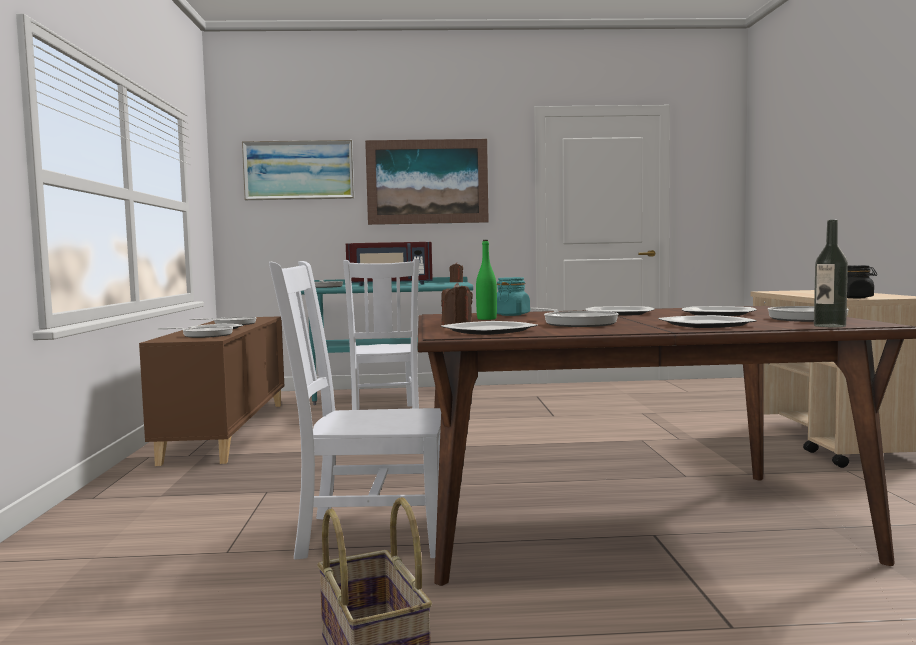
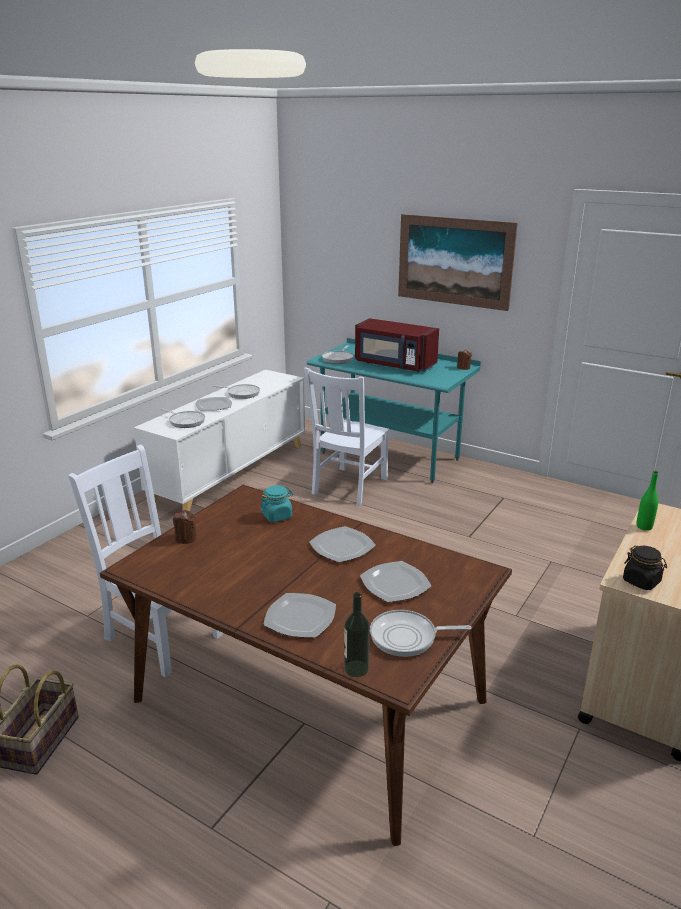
camera: 35 degrees right, 20 degrees up
brown cabinet [139,316,285,466] -> white cabinet [134,370,305,511]
picture [242,140,354,200] -> none
plate [441,321,538,335] -> none
green bottle [476,240,497,320] -> green bottle moved to [636,471,658,531]
frying pan [531,308,618,327] -> none

